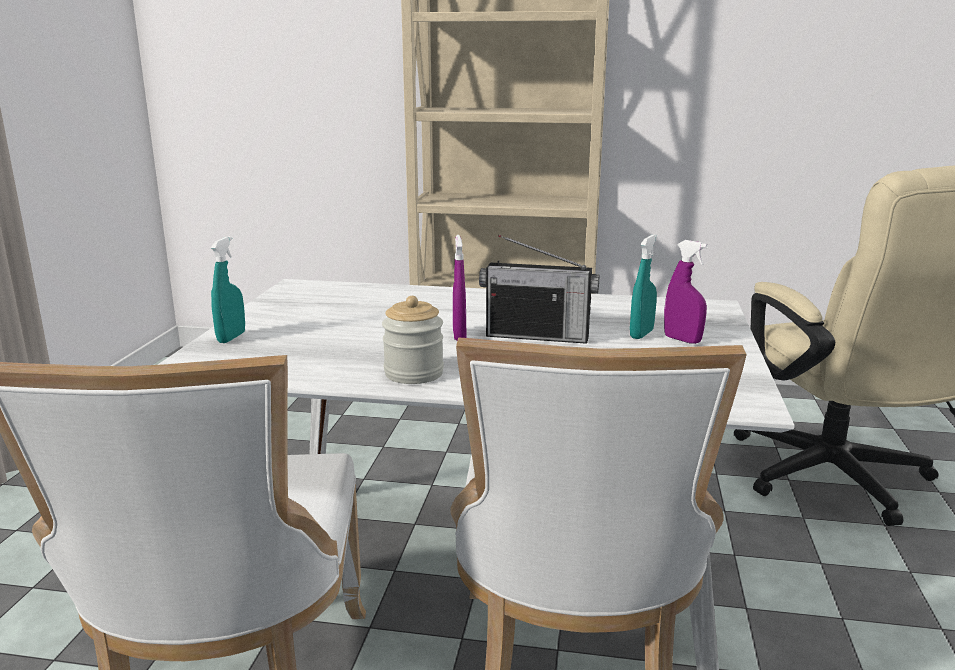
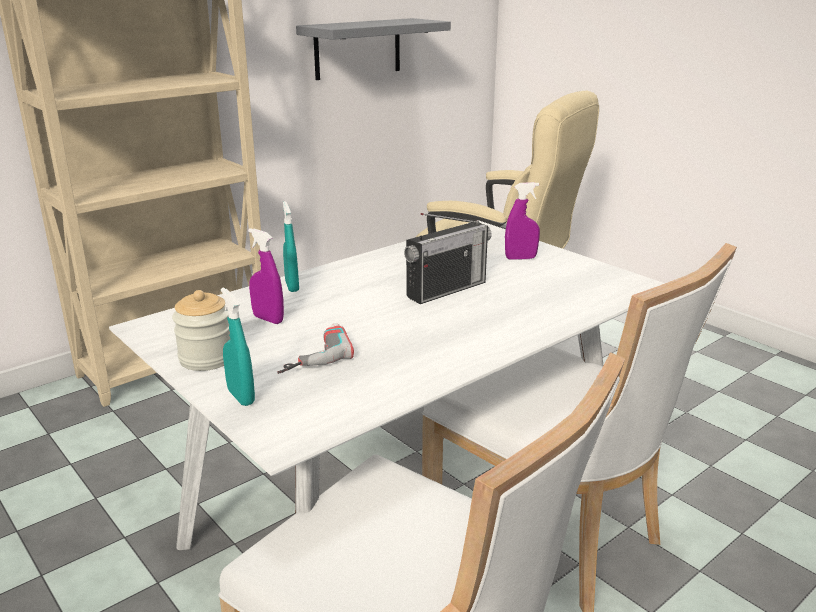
camera: 50 degrees left, 5 degrees up
jar [382,296,444,384] -> jar moved to [172,290,230,371]
purple spray bottle [453,235,467,340] -> purple spray bottle moved to [248,228,284,324]
turquoise spray bottle [630,234,657,339] -> turquoise spray bottle moved to [283,201,299,292]
none -> power drill [277,323,354,374]
none -> grey shelf [296,18,451,80]

